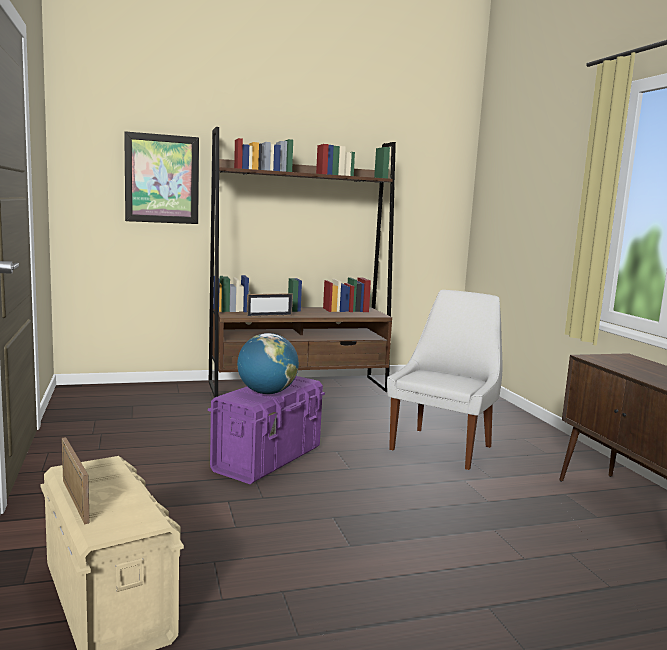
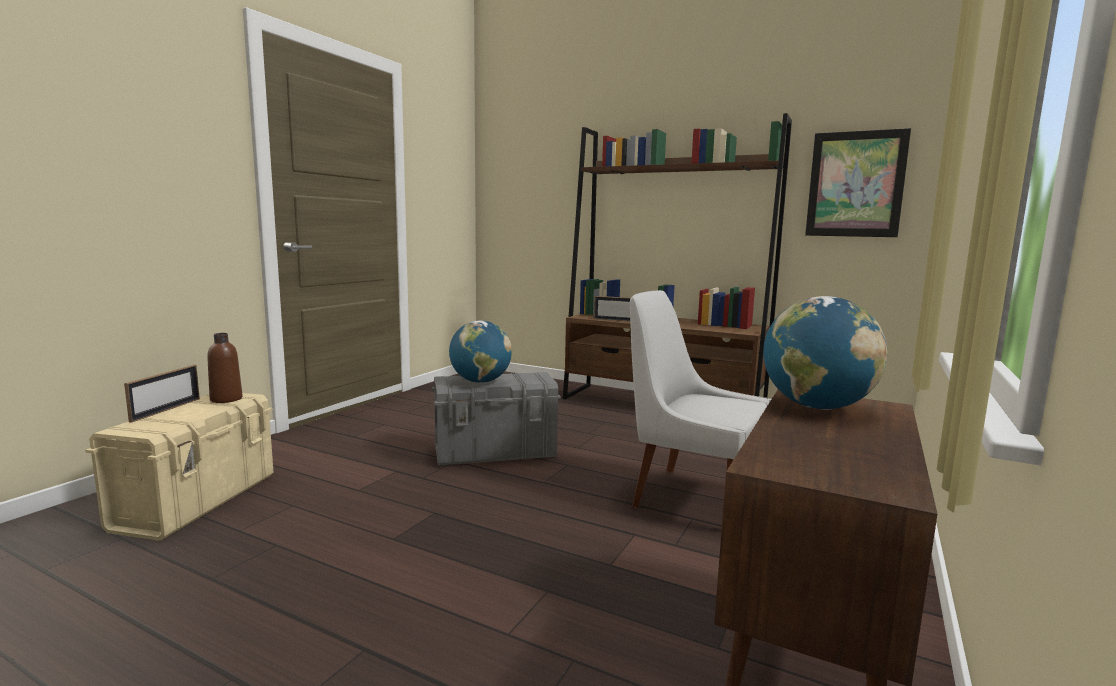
camera: 45 degrees right, 0 degrees up
picture [124,131,199,224] -> picture moved to [805,128,911,237]
purple storage box [208,376,325,484] -> grey storage box [432,372,561,466]
white chair [387,290,502,470] -> white chair turned 135 degrees counterclockwise [630,290,769,508]
none -> brown bottle [207,333,243,403]
none -> globe [763,296,887,409]

